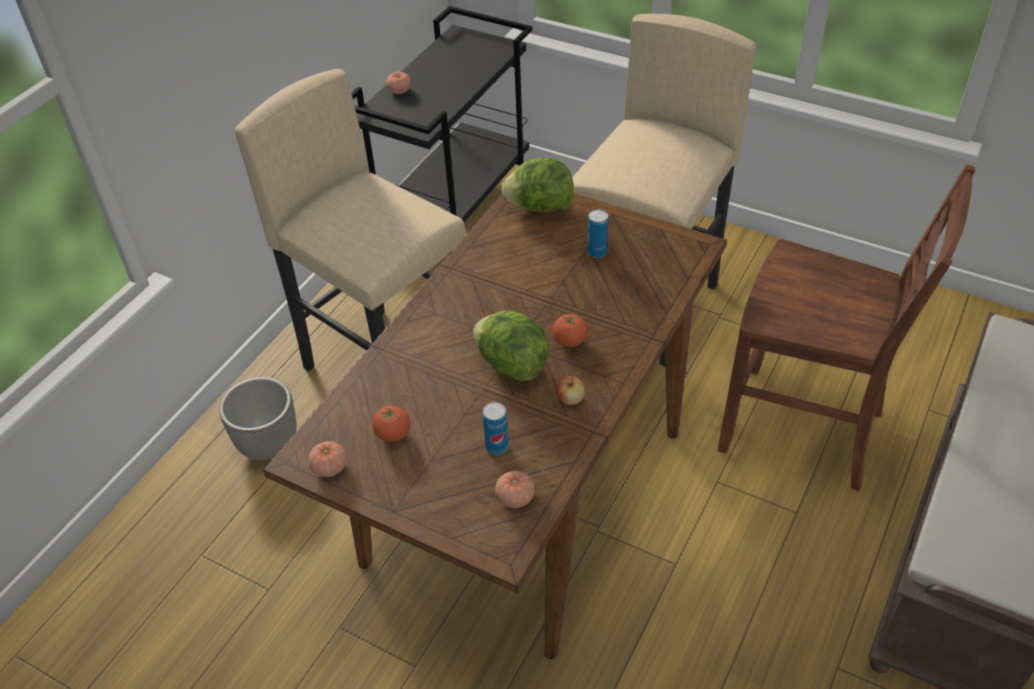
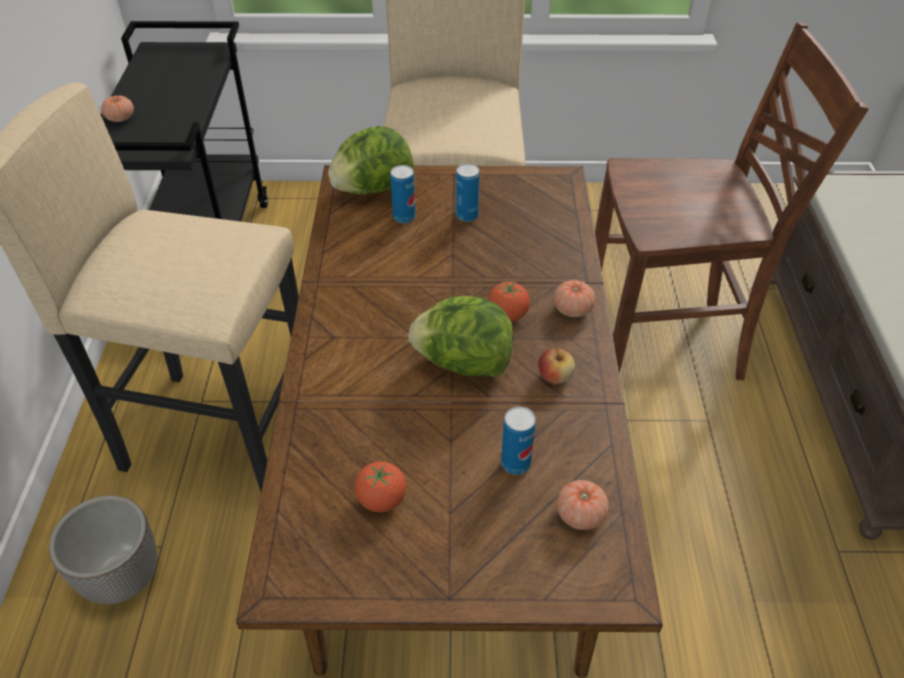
camera: 30 degrees left, 0 degrees up
tomato [308,441,347,477] -> tomato moved to [554,280,595,317]
none -> can [390,165,416,223]

